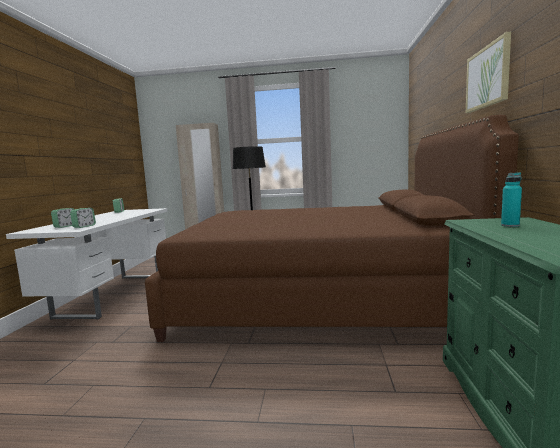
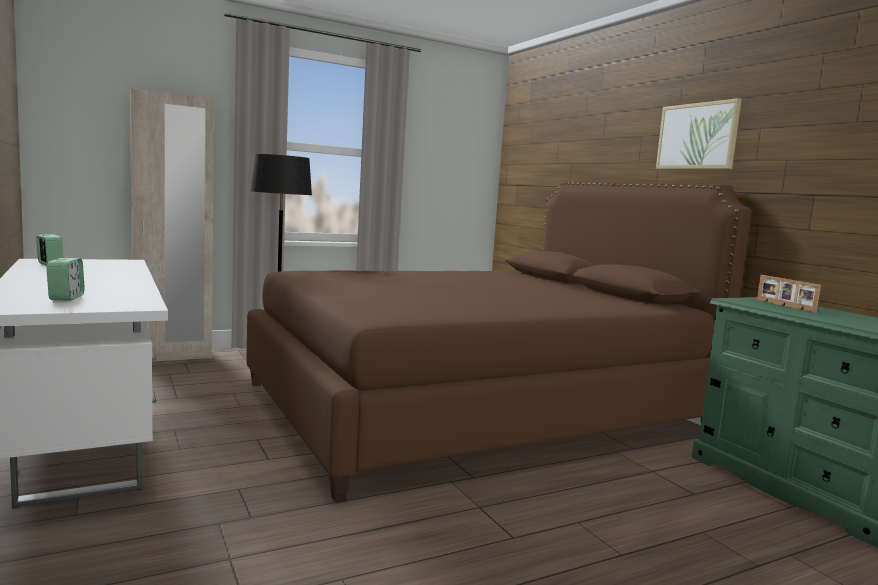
camera: 35 degrees left, 0 degrees up
alarm clock [70,208,96,228] -> none
turquoise bottle [501,172,522,227] -> picture frame [757,275,821,313]

